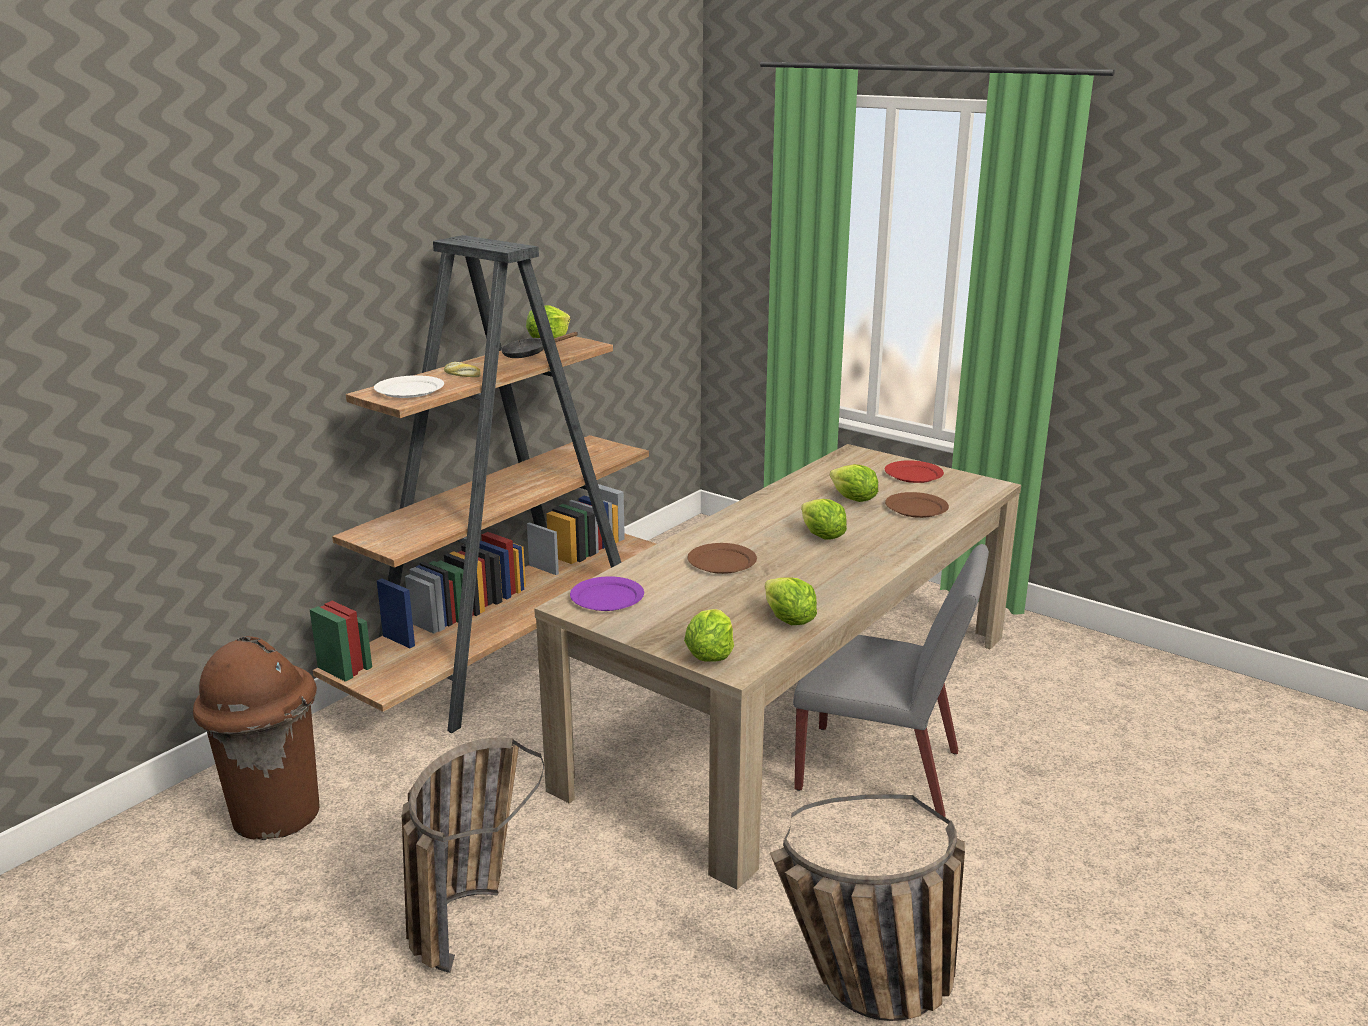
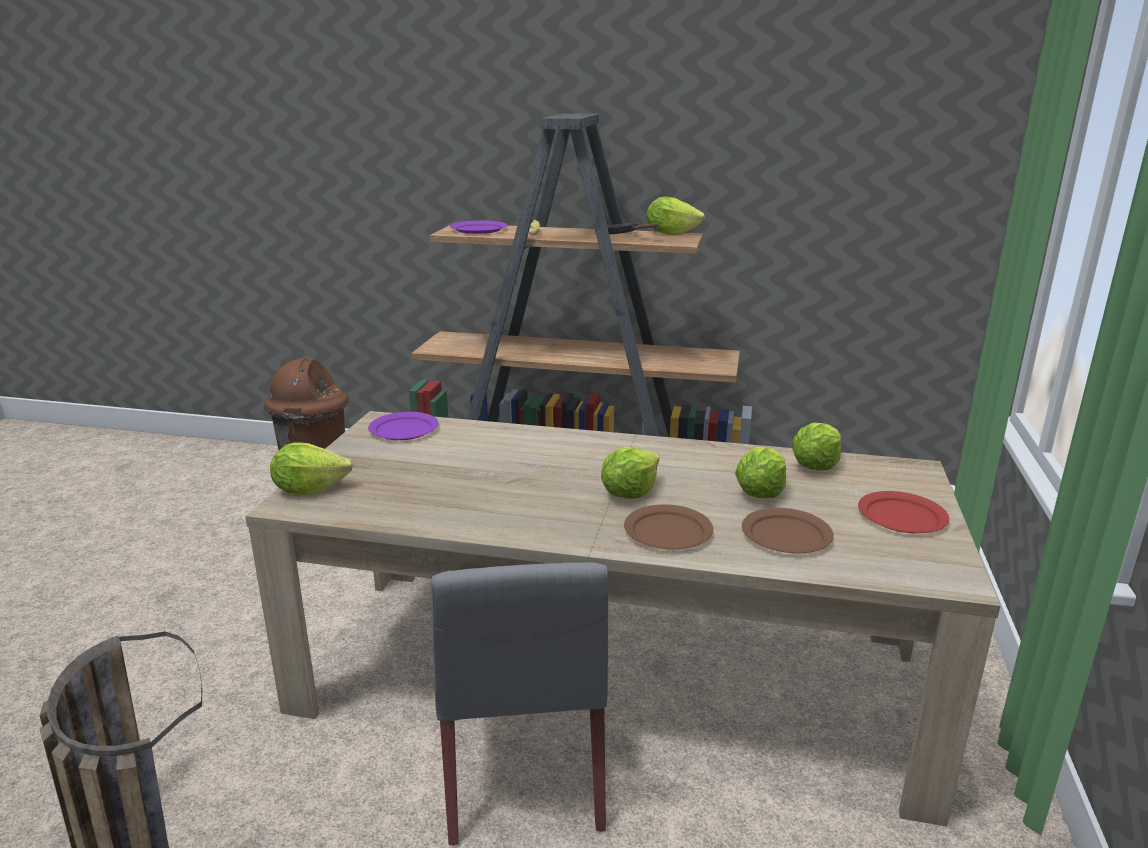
camera: 65 degrees right, 0 degrees up
white plate [374,375,444,398] -> purple plate [450,220,507,234]
basket [402,737,544,973] -> none
brown plate [687,543,757,574] -> brown plate moved to [624,504,713,549]
lettuce [765,577,817,625] -> lettuce moved to [791,423,841,471]

